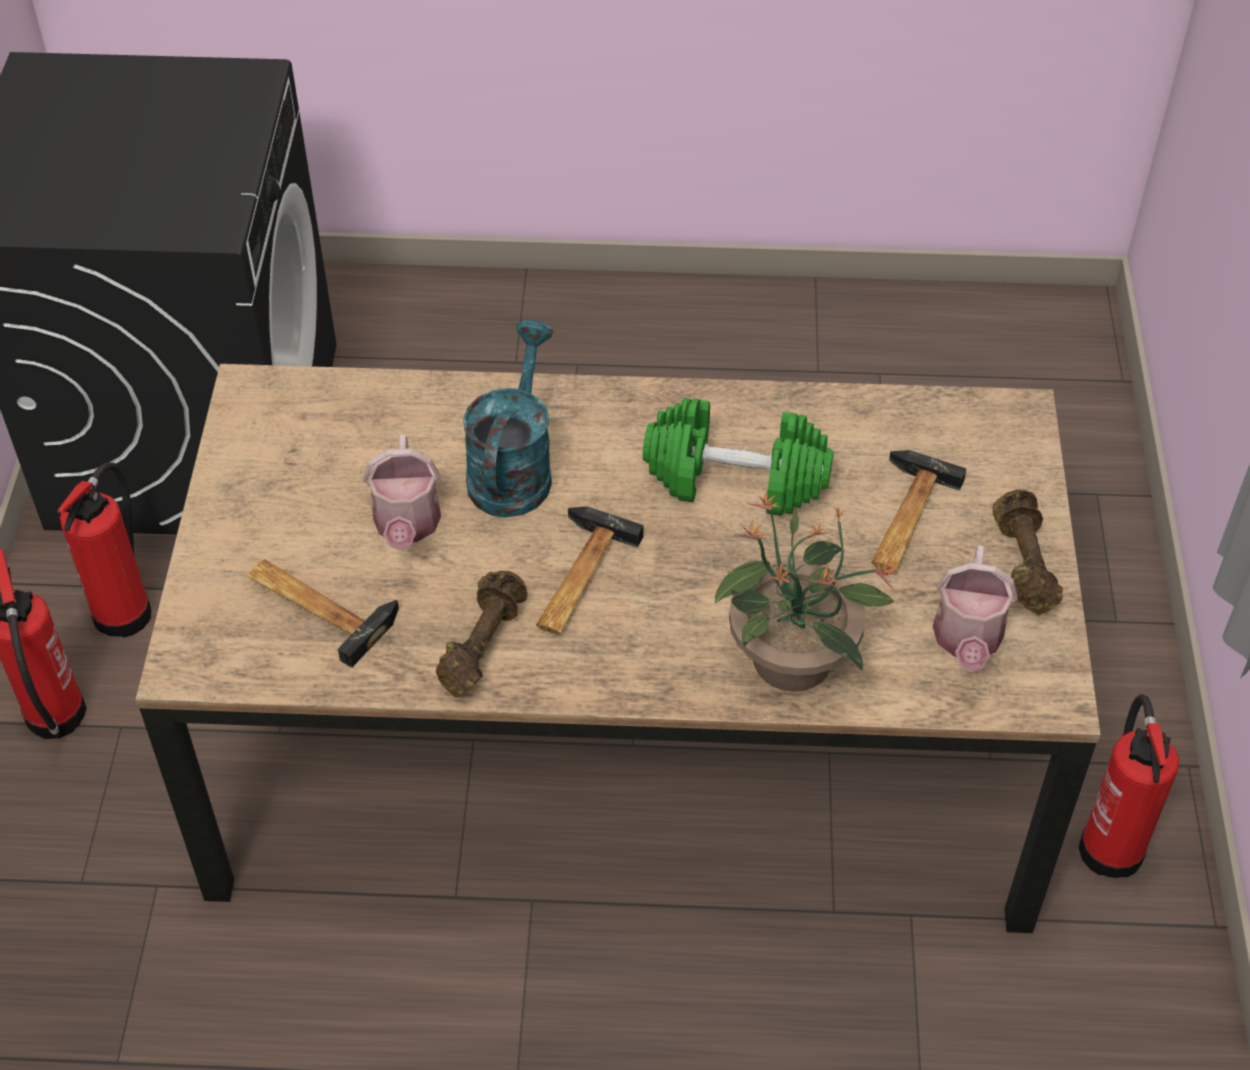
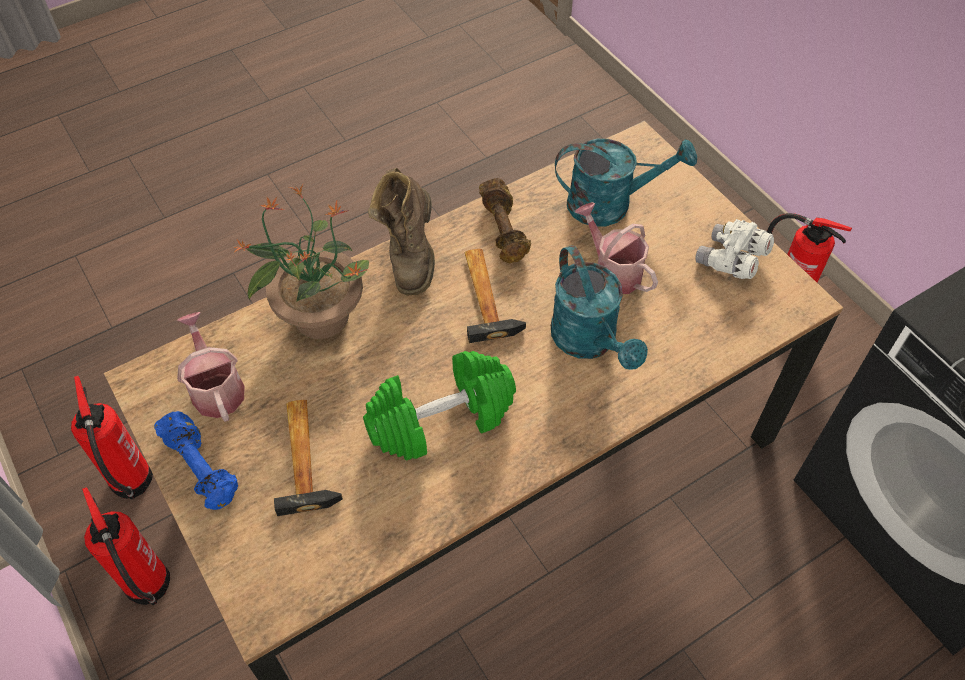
camera: 145 degrees right, 5 degrees up
fire extinguisher [58,462,152,638] -> fire extinguisher moved to [71,376,153,499]
hammer [247,559,399,668] -> turquoise watering can [555,139,697,226]
brown dumbbell [992,490,1063,615] -> blue dumbbell [154,411,238,510]
none -> brown boot [368,168,435,296]
none -> white binoculars [695,219,774,279]

